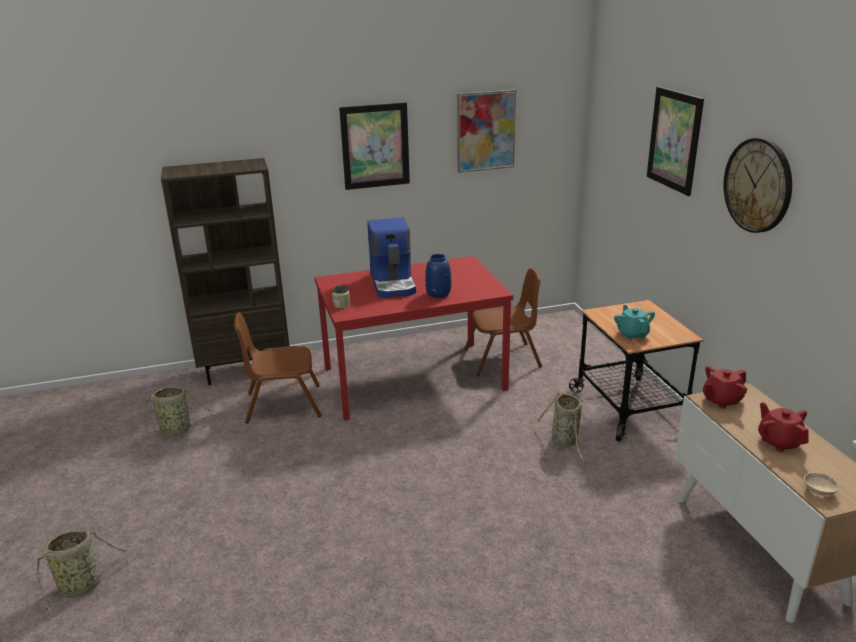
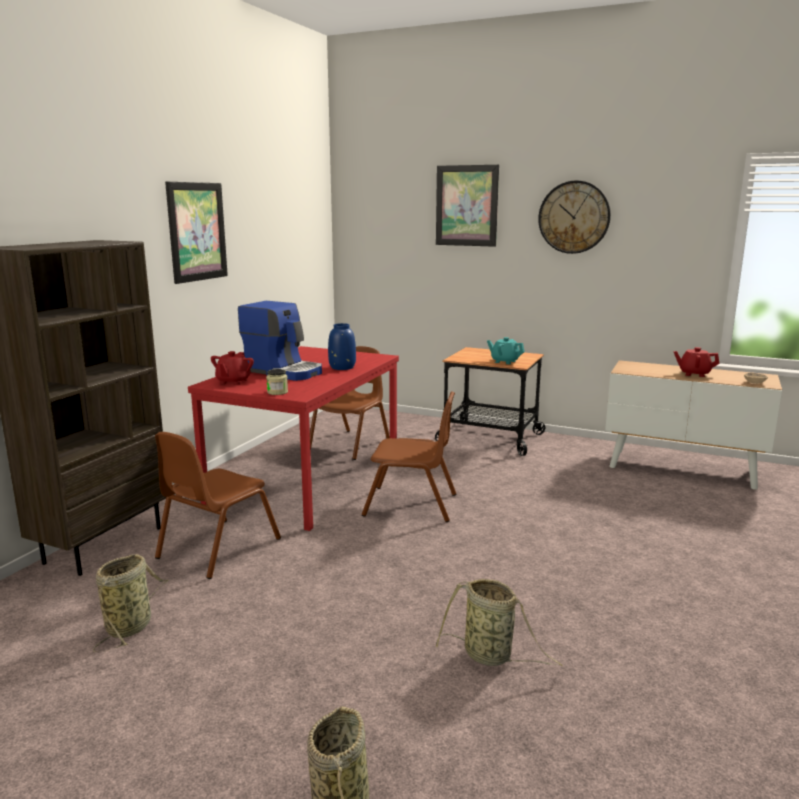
camera: 50 degrees left, 10 degrees down
picture [457,90,516,173] -> none
basket [536,392,588,463] -> basket moved to [436,579,563,666]
red teapot [703,366,747,409] -> red teapot moved to [211,351,254,385]
none -> brown chair [362,391,456,522]

